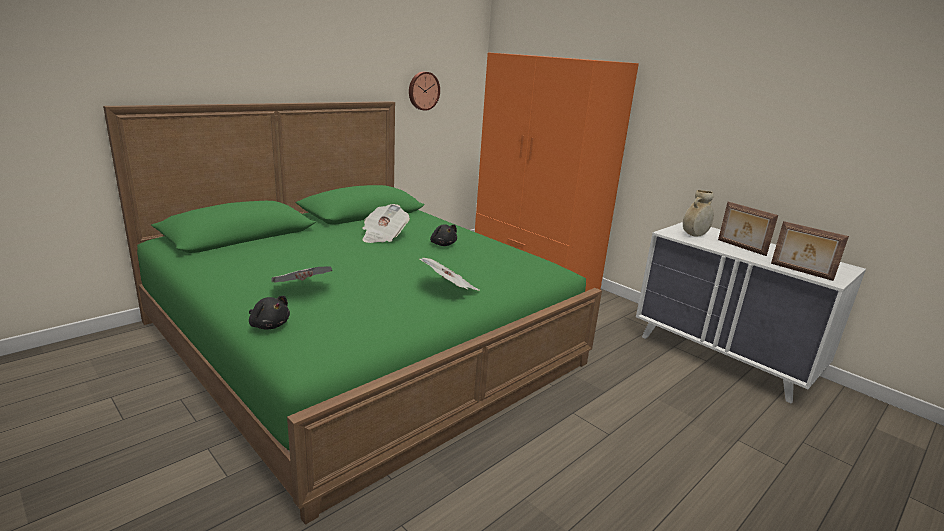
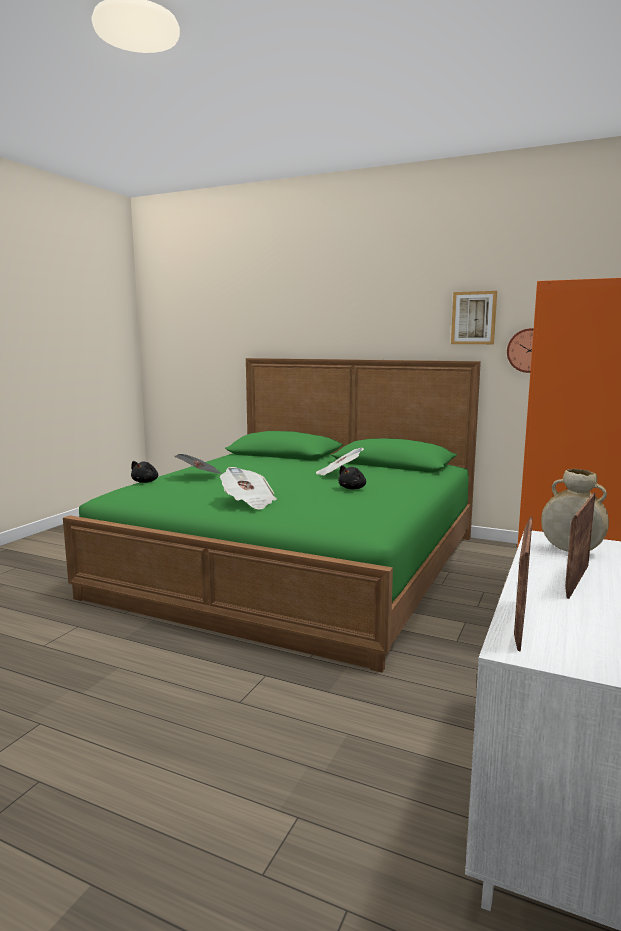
camera: 70 degrees right, 10 degrees down
none -> picture [451,291,497,344]

